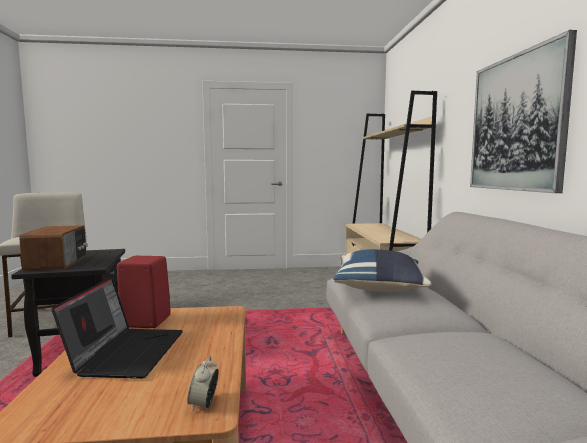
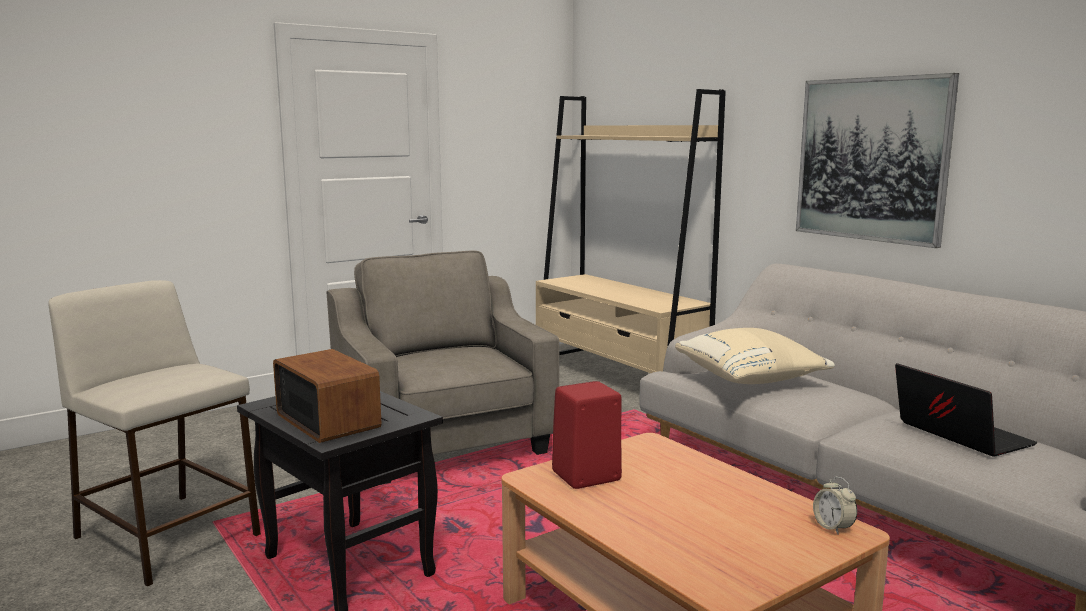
camera: 30 degrees left, 5 degrees up
laptop [51,277,183,379] -> laptop moved to [895,363,1038,457]
blue pillow [333,249,431,292] -> beige pillow [675,328,835,384]
none -> grey armchair [327,251,559,485]

